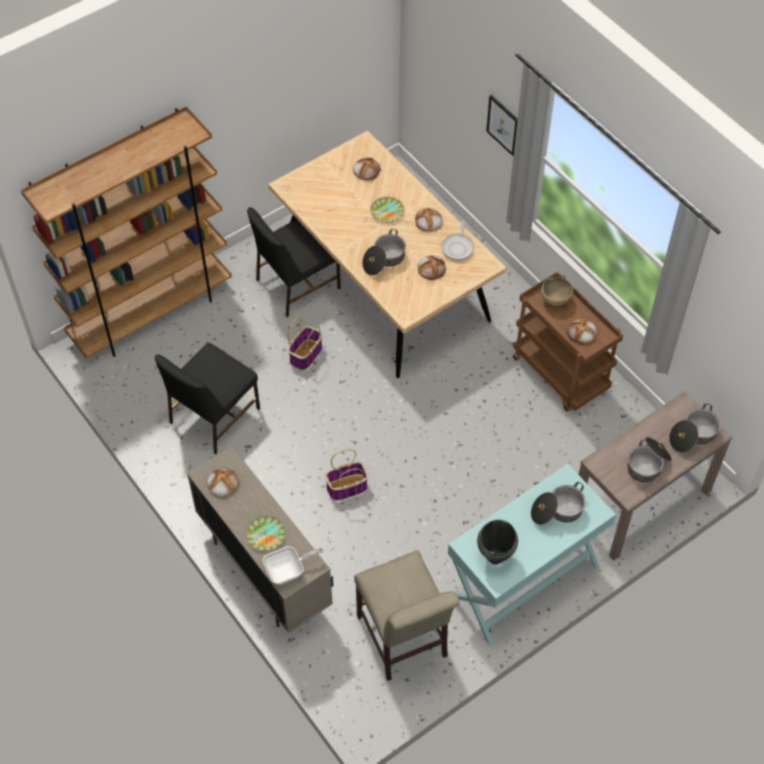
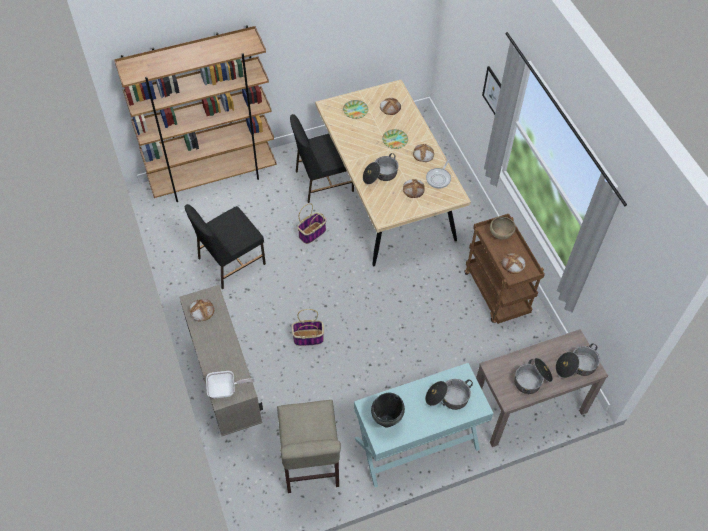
camera: 15 degrees right, 0 degrees up
plate [246,516,286,551] -> plate moved to [343,100,368,119]

